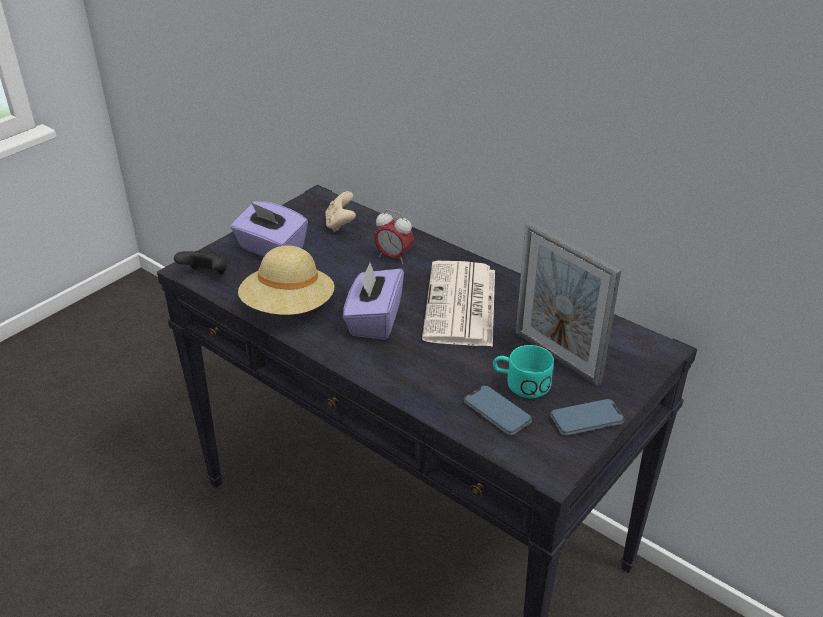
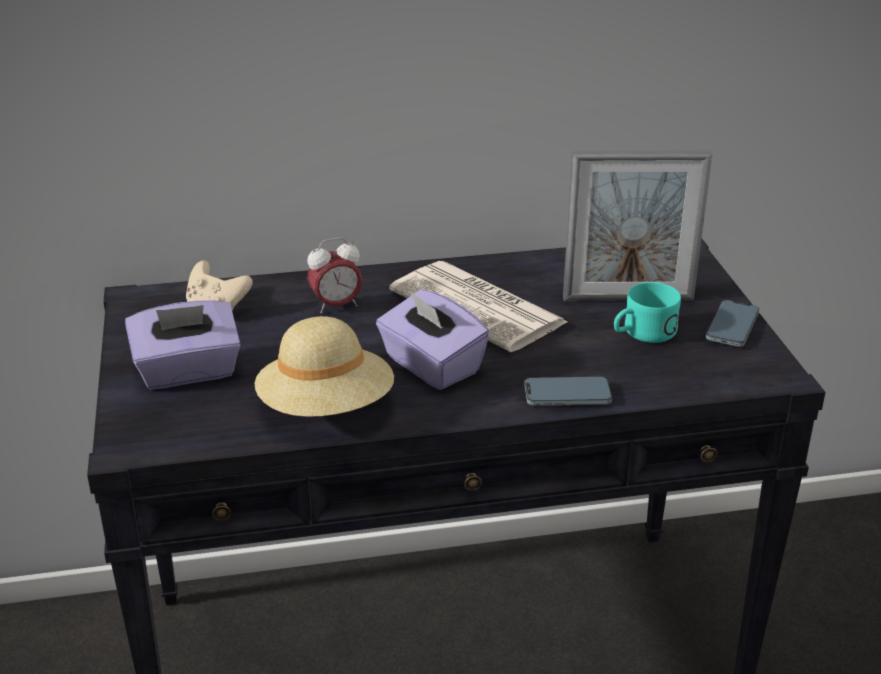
camera: 50 degrees left, 5 degrees down
black game controller [174,251,227,274] -> none
phone [464,385,532,435] -> phone moved to [524,377,612,406]

